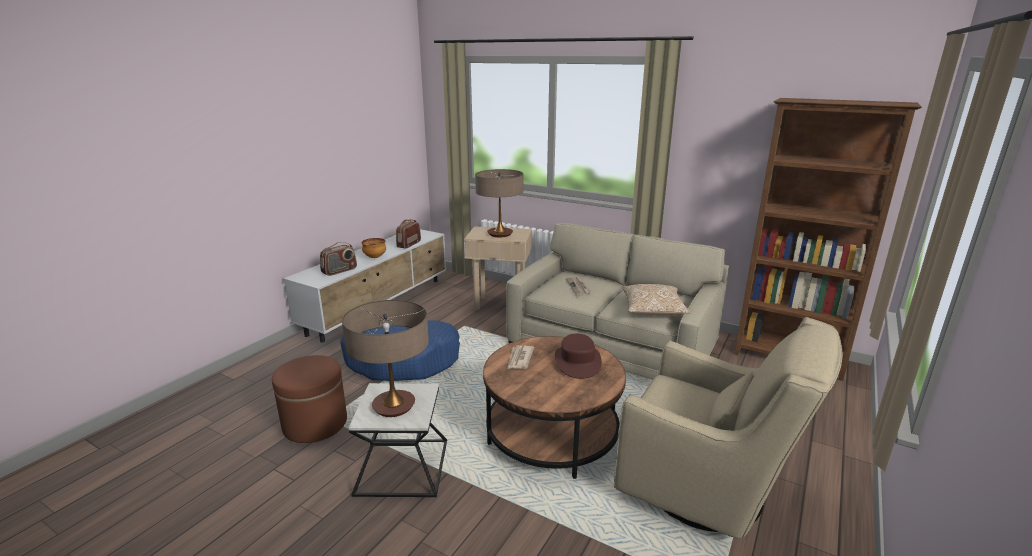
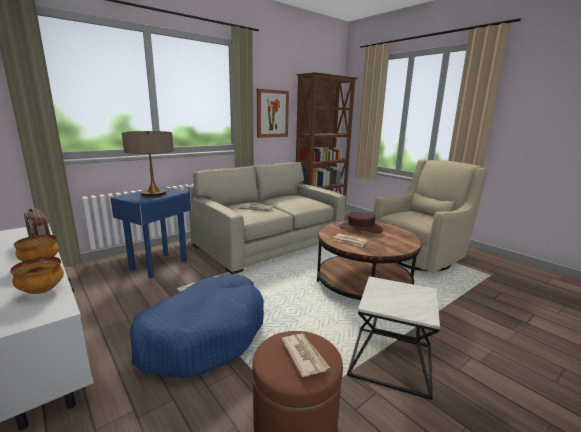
camera: 70 degrees left, 5 degrees down
radio [320,242,357,276] -> bowl [10,257,64,294]
table lamp [342,300,429,417] -> none
beige side table [464,227,532,310] -> blue side table [111,187,192,278]
pillow [622,284,691,315] -> none
none -> picture [257,89,289,138]
none -> newspaper [281,334,330,377]

